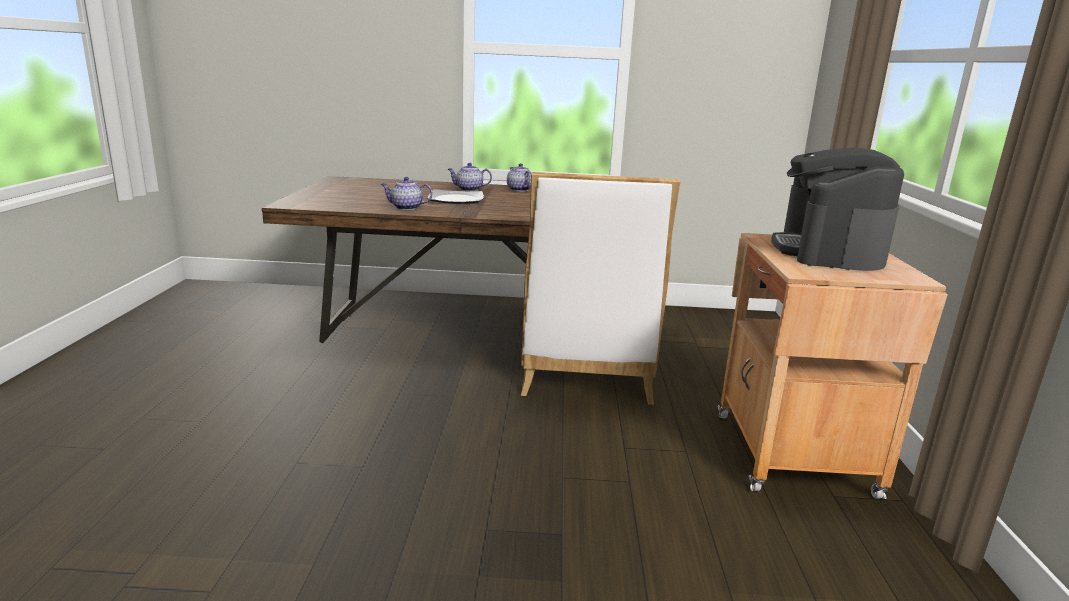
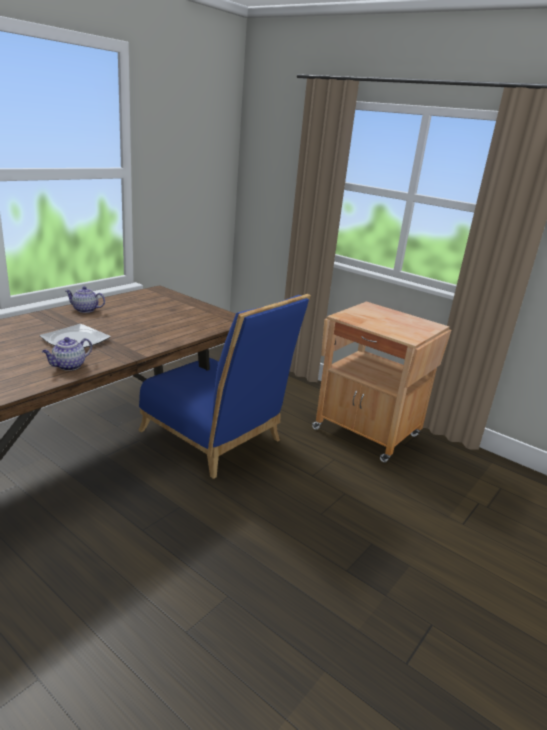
camera: 55 degrees left, 5 degrees up
teapot [448,163,492,191] -> none
white chair [521,172,680,405] -> blue chair [138,294,311,479]
coffee machine [771,148,904,271] -> none

